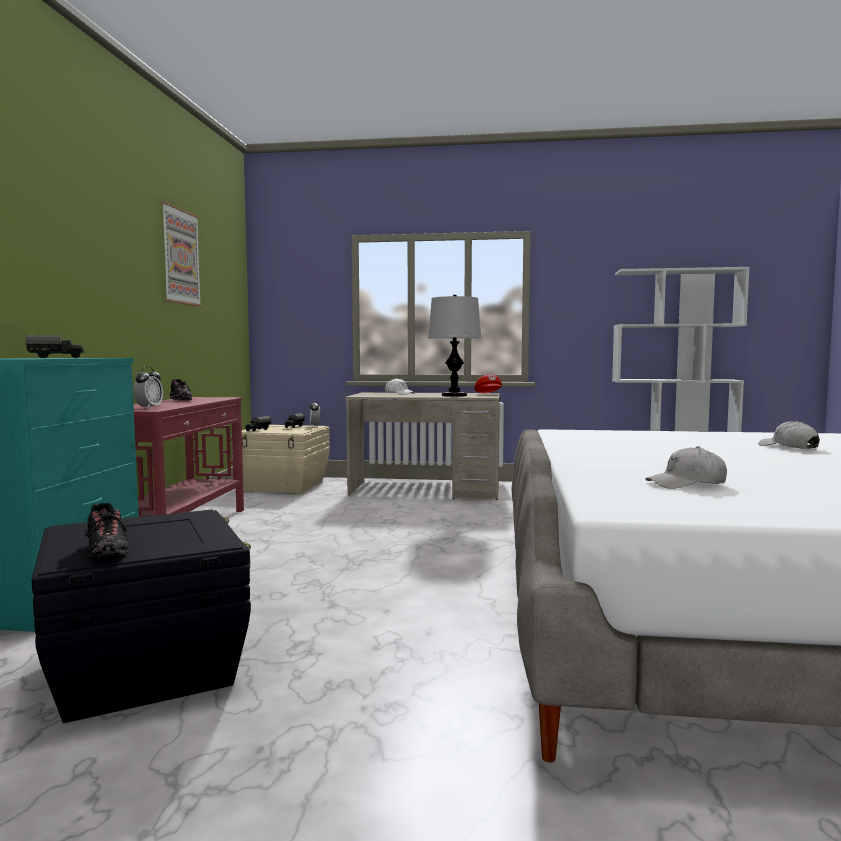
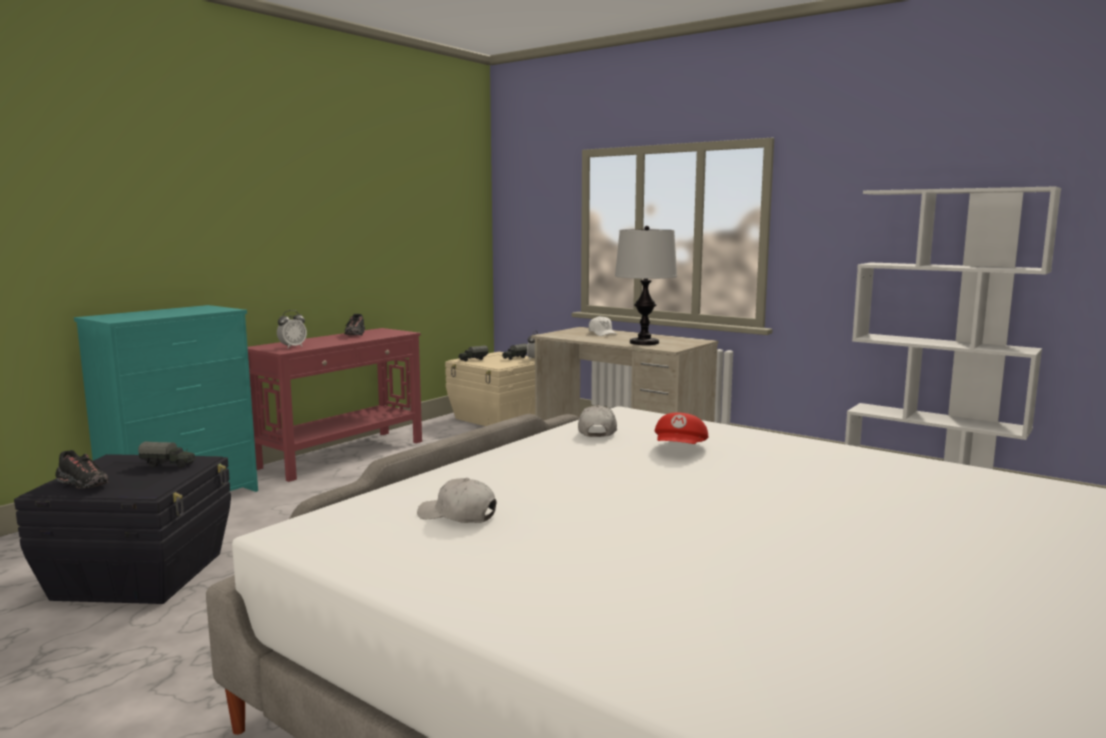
camera: 30 degrees right, 5 degrees up
toy truck [26,335,85,358] -> toy truck moved to [138,441,196,468]
black shoe [86,503,129,557] -> black shoe turned 60 degrees counterclockwise [56,450,109,489]
picture [161,201,202,306] -> none
red cap [474,375,502,393] -> red cap moved to [655,413,708,444]
white cap [758,421,820,449] -> white cap moved to [578,405,617,437]

